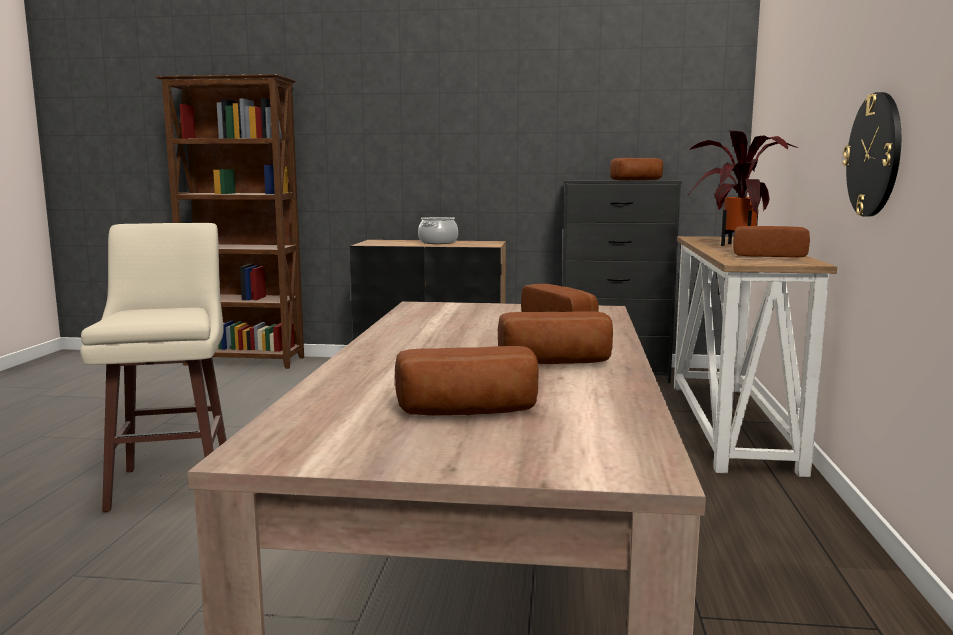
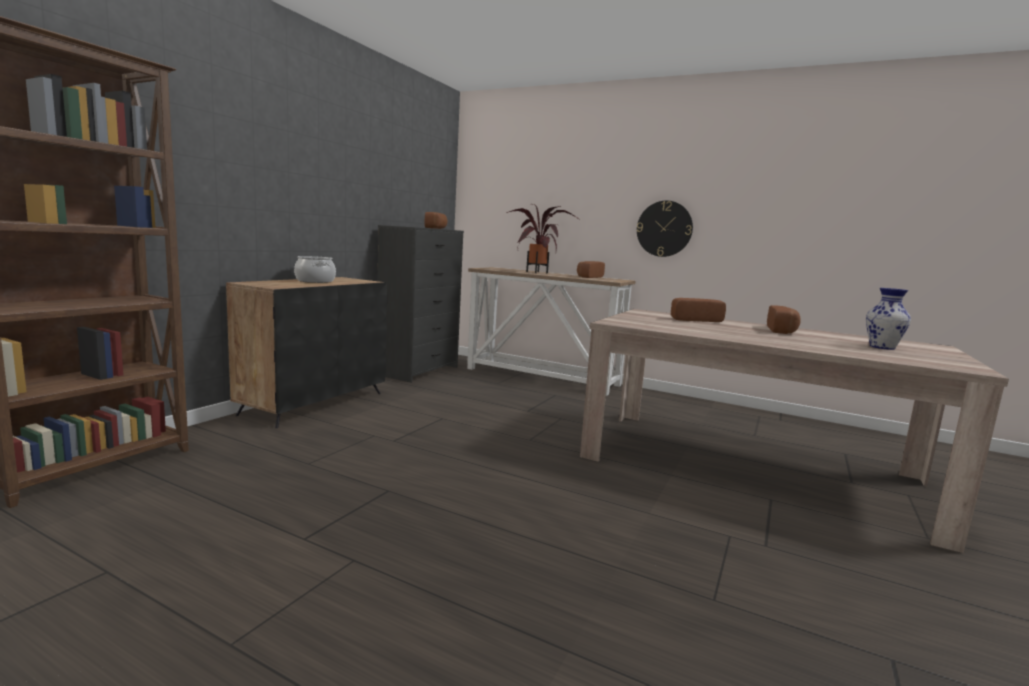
camera: 70 degrees left, 0 degrees up
beige stool [80,223,227,512] -> none
bread [395,346,539,416] -> vase [866,288,911,350]

